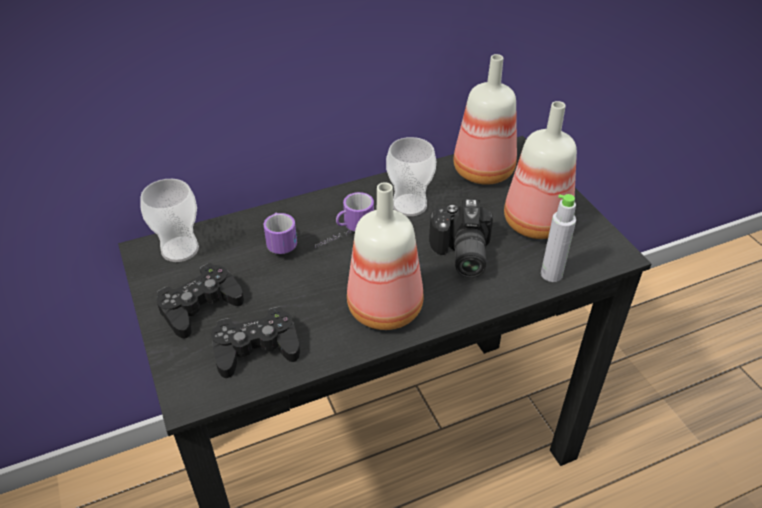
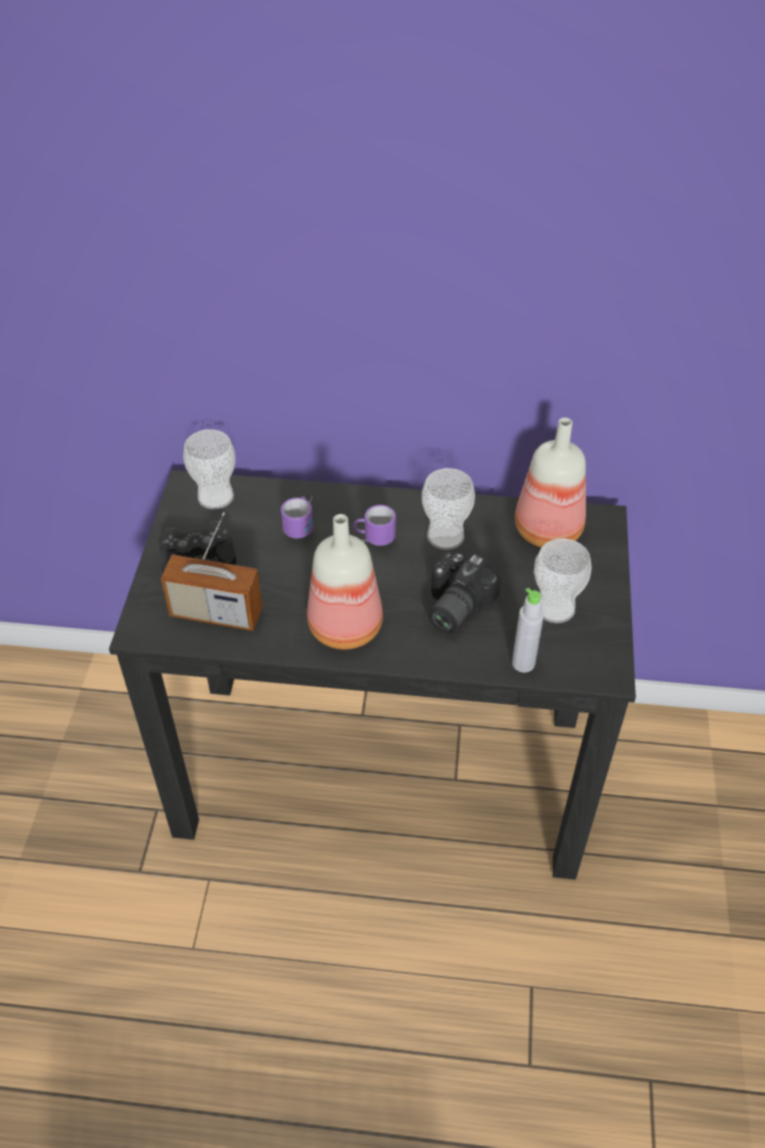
camera: 30 degrees right, 5 degrees up
black game controller [211,306,300,378] -> radio [161,512,262,631]
bottle [504,101,577,239] -> cup [534,538,592,623]

